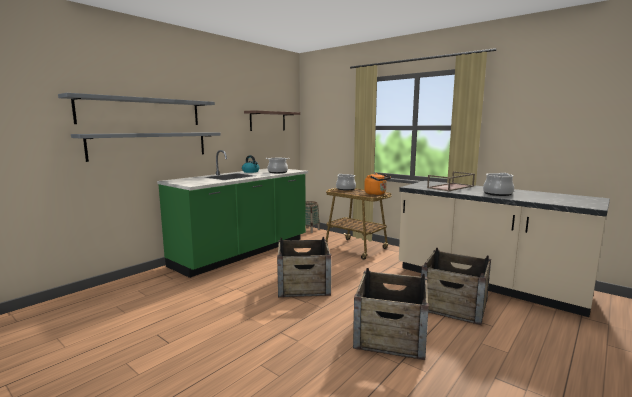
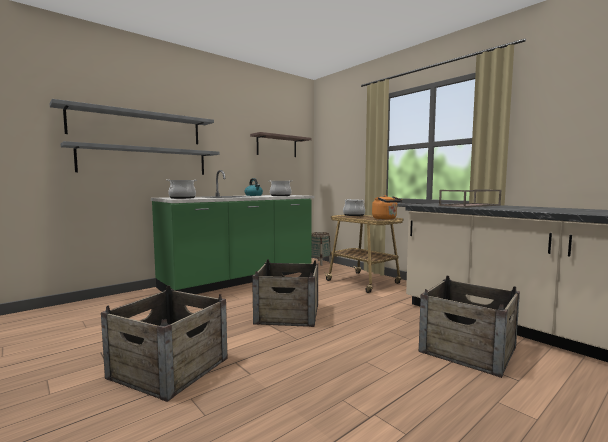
camera: 10 degrees right, 5 degrees down
crate [353,268,429,360] -> crate moved to [101,285,227,402]
cooking pot [483,173,514,196] -> cooking pot moved to [167,179,197,199]

